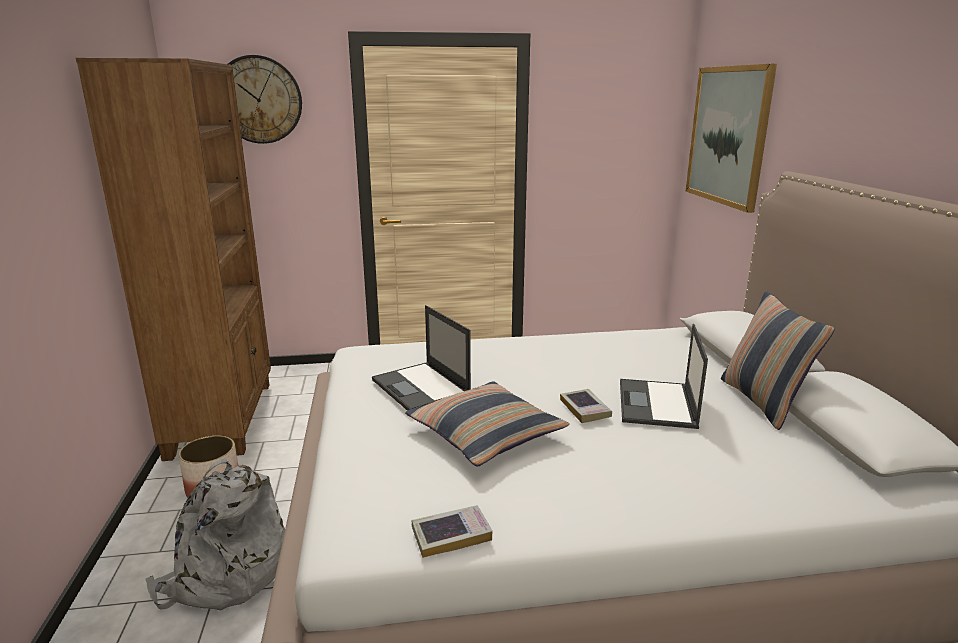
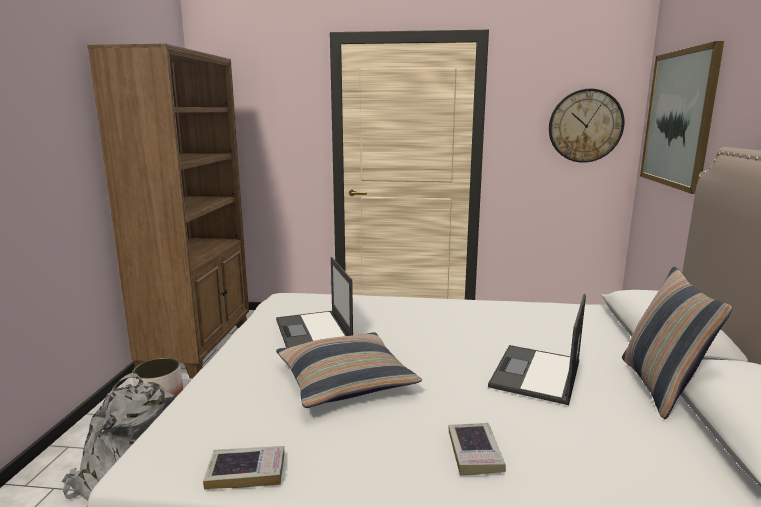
camera: 15 degrees right, 5 degrees down
wall clock [228,55,302,144] -> wall clock moved to [549,89,624,163]
book [560,389,612,423] -> book moved to [448,423,506,476]

